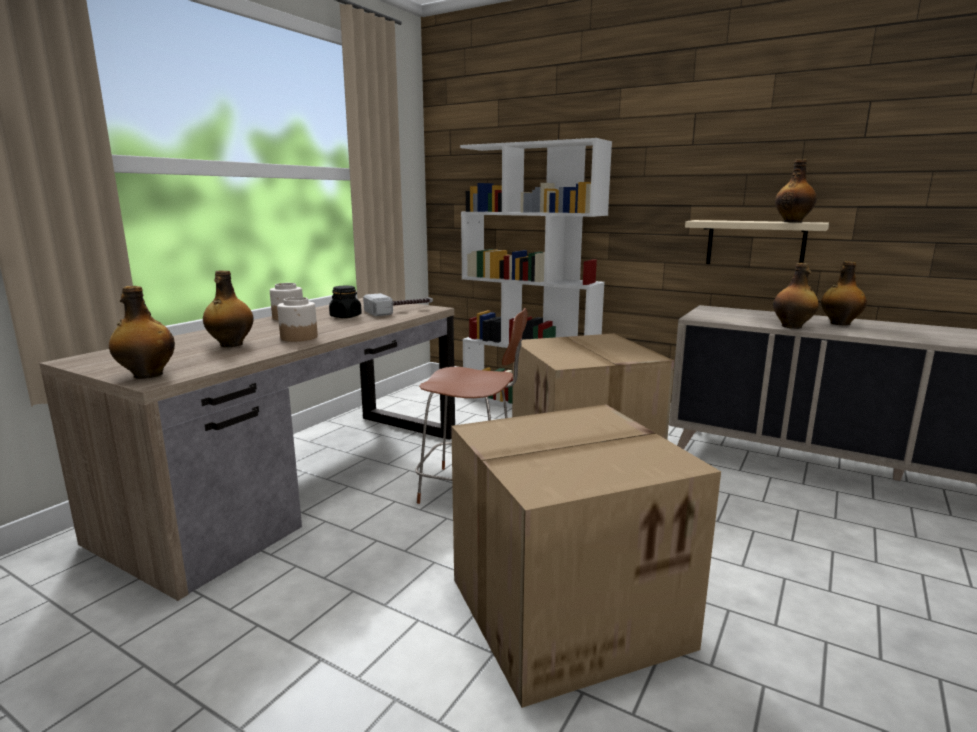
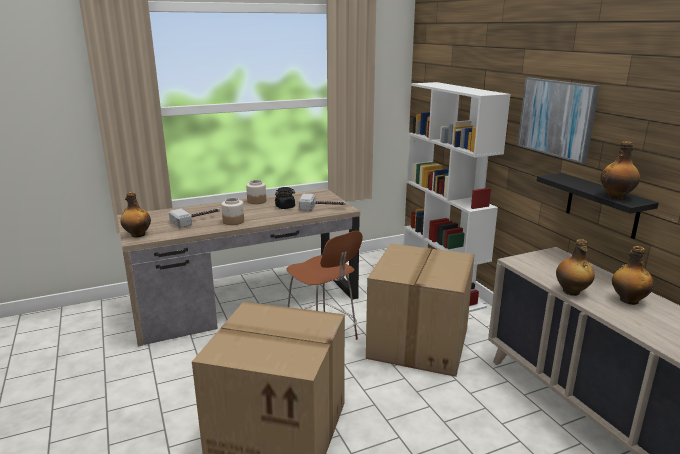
camera: 35 degrees right, 5 degrees up
bottle [203,270,254,347] -> hammer [169,208,220,228]
beige shelf [685,220,829,264] -> black shelf [537,173,659,239]
none -> picture [517,78,600,164]

